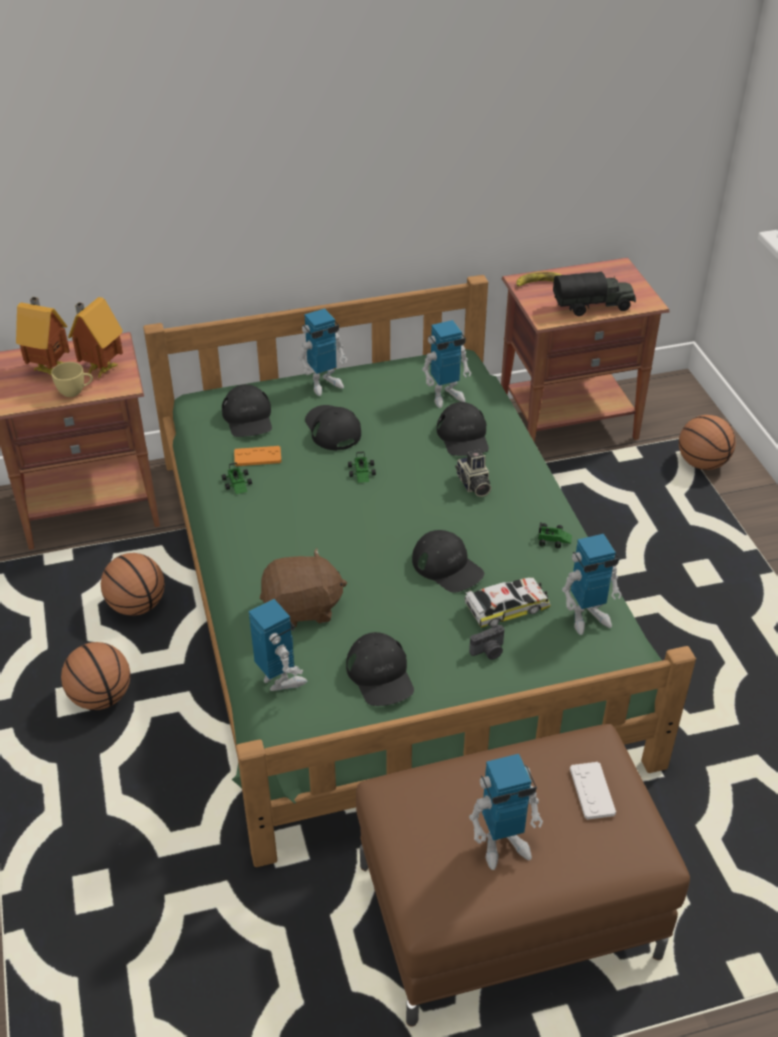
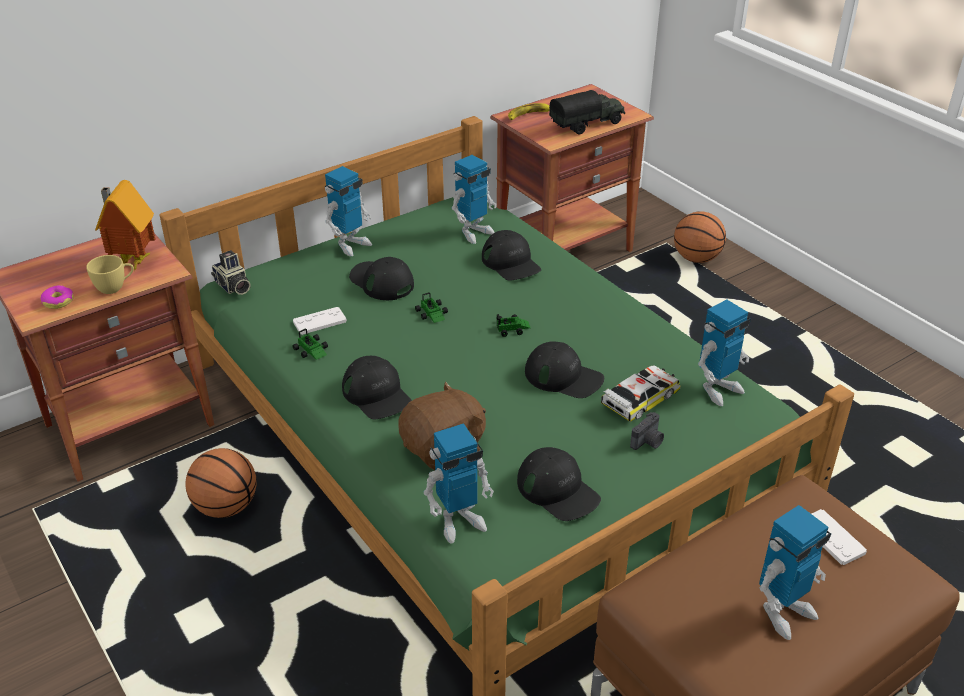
camera: 20 degrees left, 5 degrees down
toy house [16,297,70,375] -> none
basketball [61,642,130,710] -> none
black cap [222,384,272,437] -> black cap moved to [342,356,412,419]
orange game controller [234,446,281,466] -> white game controller [293,307,347,335]
toy robot [249,599,307,691] -> toy robot turned 120 degrees clockwise [424,423,494,544]
camera [455,450,491,497] -> camera moved to [211,250,250,295]
toy car [538,522,572,548] -> toy car moved to [496,314,530,337]
none -> donut [41,285,74,309]

